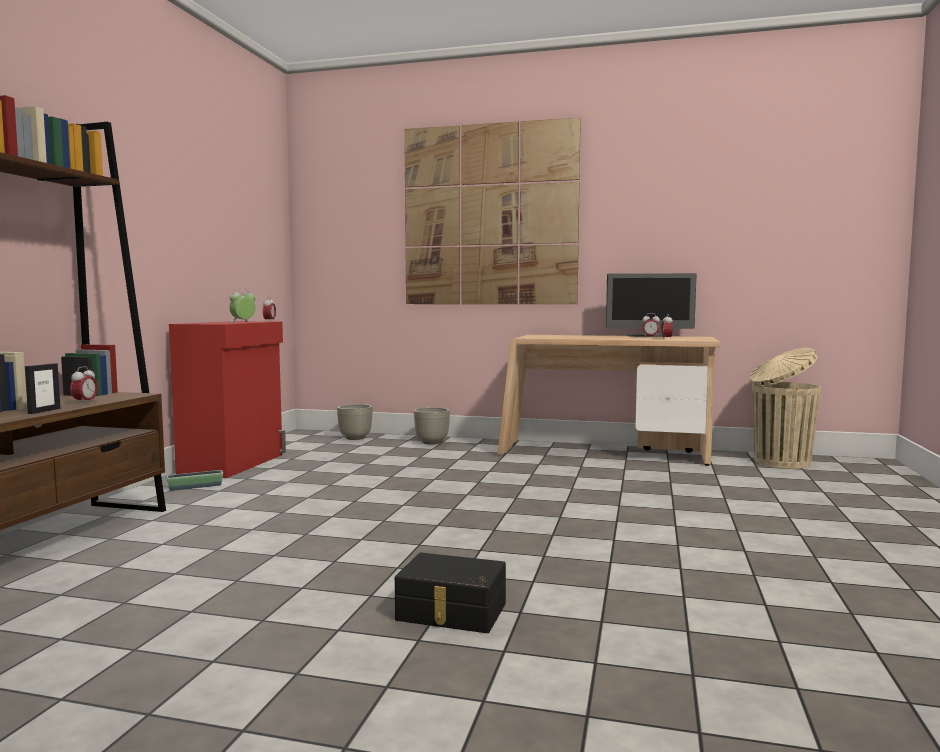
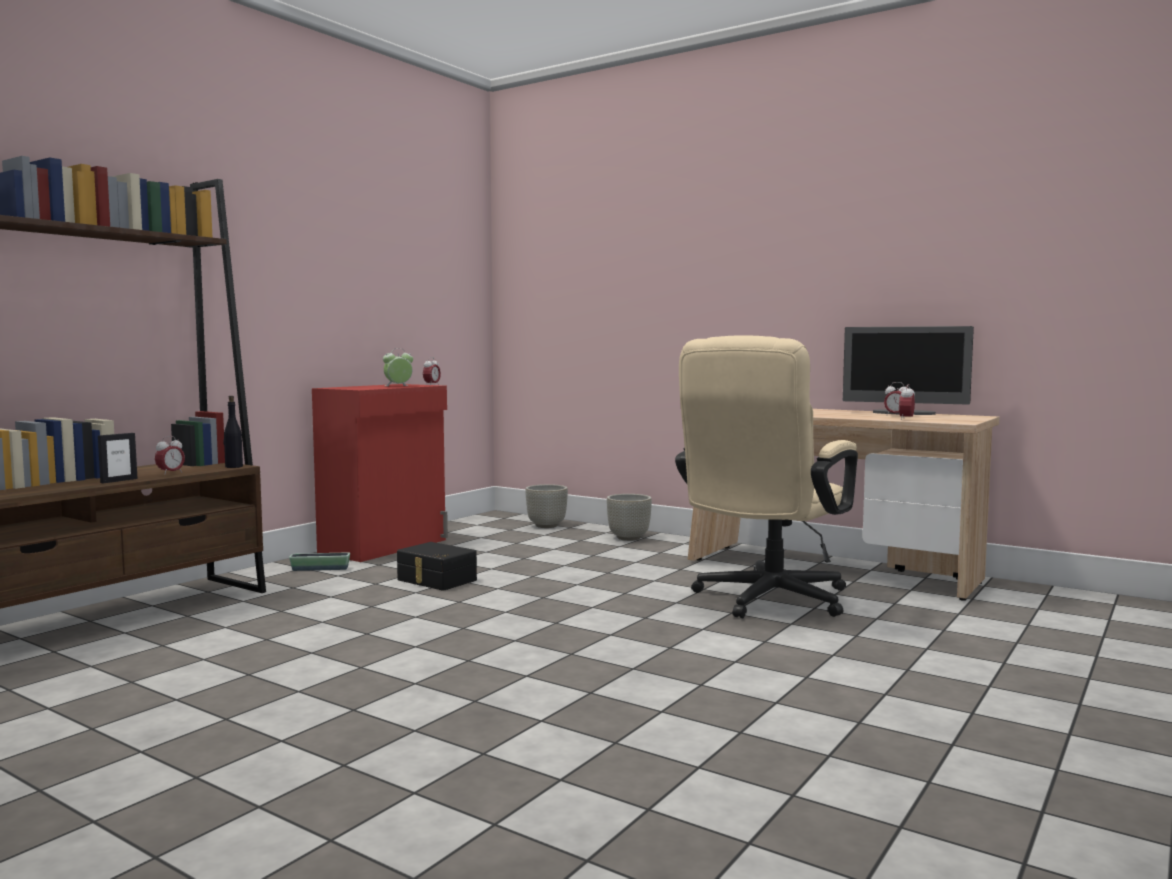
camera: 20 degrees right, 0 degrees up
black storage box [395,552,506,633] -> black storage box moved to [397,542,477,591]
picture [404,117,581,304] -> none
beige trash can [749,348,821,469] -> none
none -> black bottle [223,396,243,468]
none -> beige office chair [675,335,858,618]

